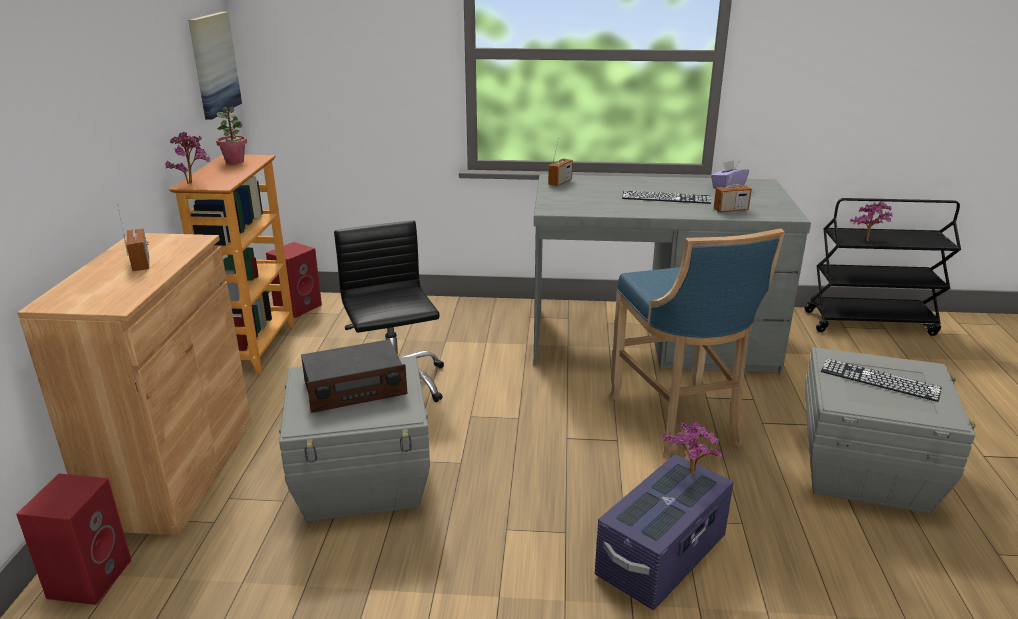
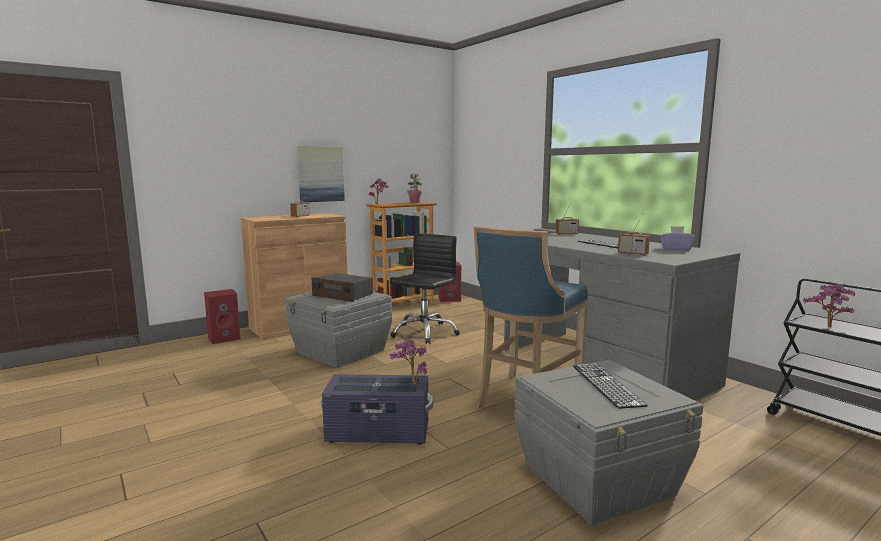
camera: 50 degrees right, 15 degrees down
picture [188,12,242,120] -> picture moved to [297,146,345,203]

